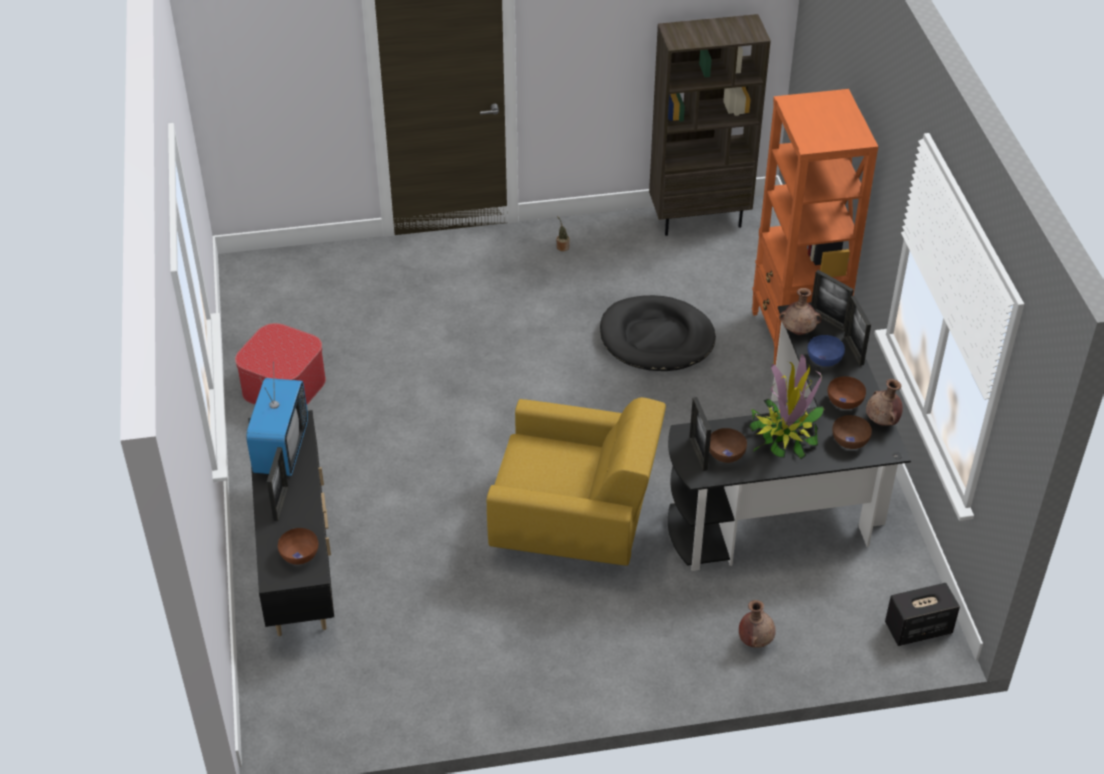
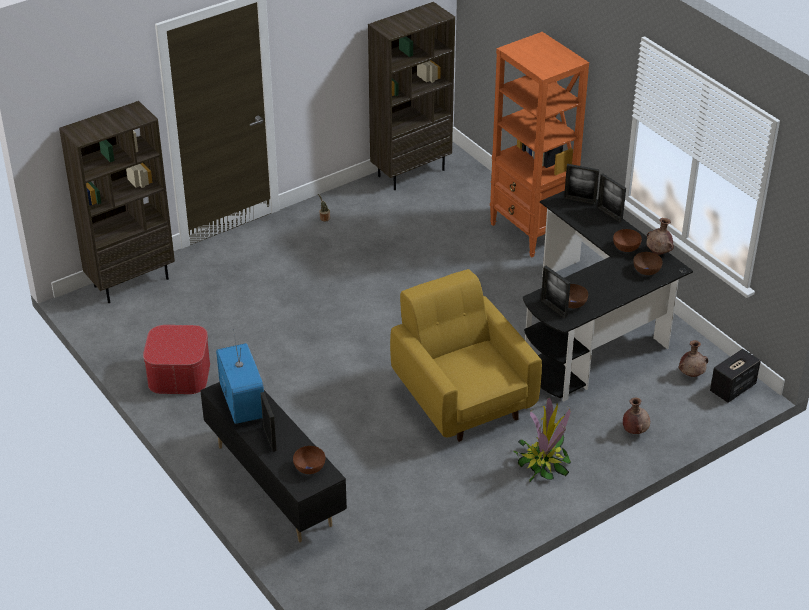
camera: 25 degrees left, 5 degrees down
yellow armchair [487,397,666,566] -> yellow armchair turned 105 degrees counterclockwise [390,269,542,442]
black dog bed [600,295,716,371] -> none
potted plant [748,354,824,459] -> potted plant moved to [514,398,571,482]
brown vase [779,288,821,335] -> brown vase moved to [678,340,708,377]
blue bowl [807,335,845,367] -> none
none -> brown bookcase [59,101,175,303]

